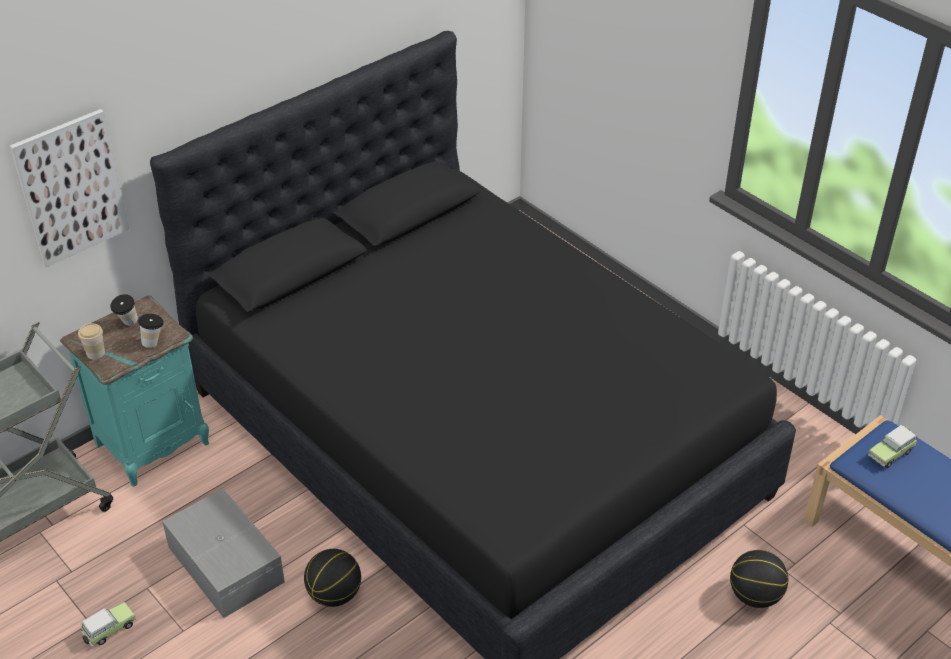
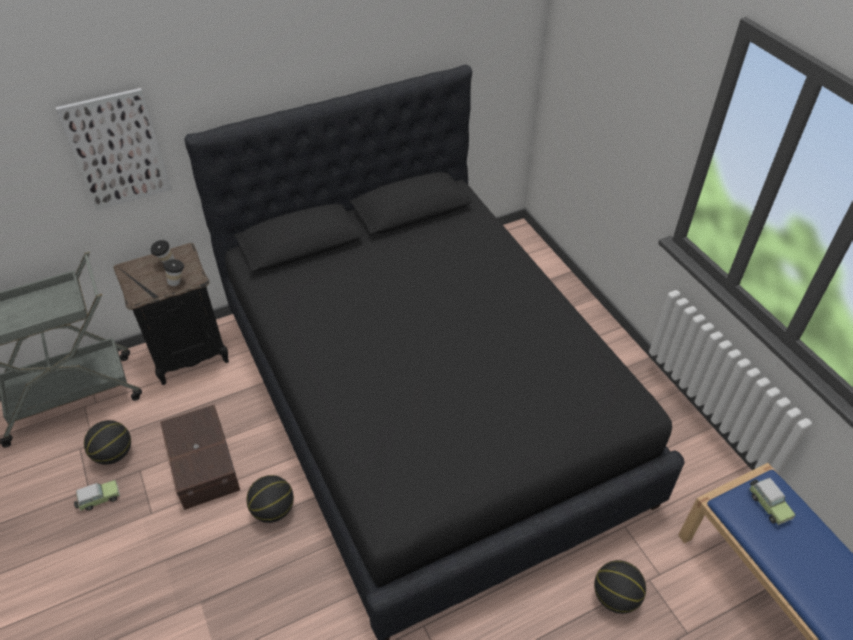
camera: 15 degrees right, 5 degrees up
turquoise nightstand [60,295,209,487] -> black nightstand [113,243,229,385]
cup [78,323,105,360] -> none
grey storage box [162,489,285,618] -> brown storage box [160,405,240,510]
toy car [868,425,917,468] -> toy car turned 90 degrees counterclockwise [749,478,796,525]
none -> basketball [84,420,131,465]

